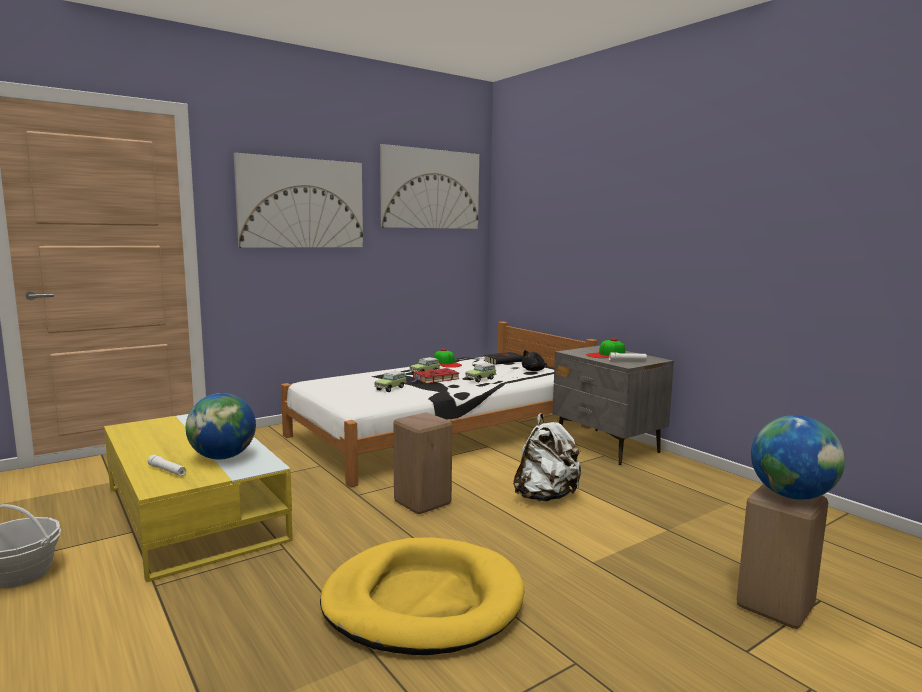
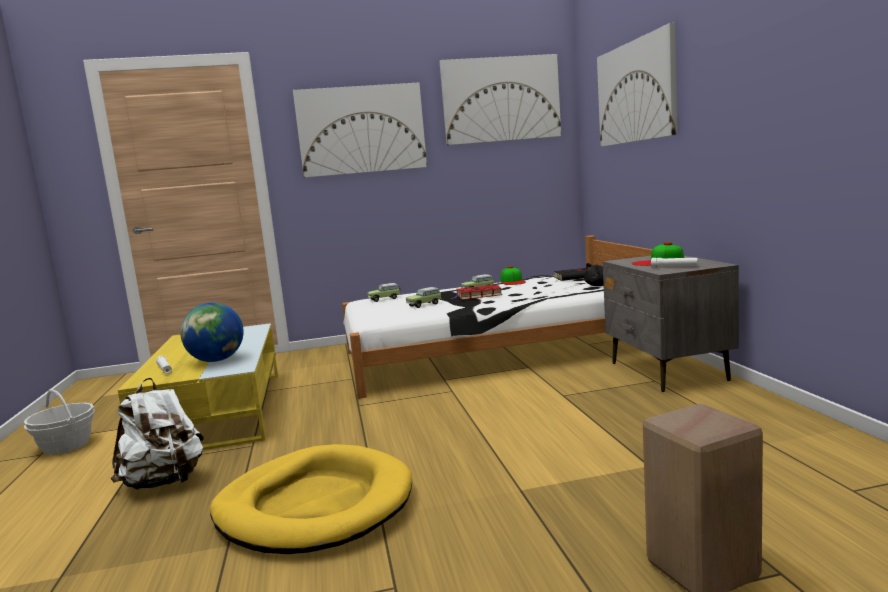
camera: 25 degrees right, 0 degrees up
beige stool [393,412,452,514] -> none
toy car [465,363,496,382] -> toy car moved to [367,283,401,302]
white backpack [513,413,582,501] -> white backpack moved to [110,378,204,490]
globe [751,415,845,500] -> none
none -> picture [597,23,677,147]

